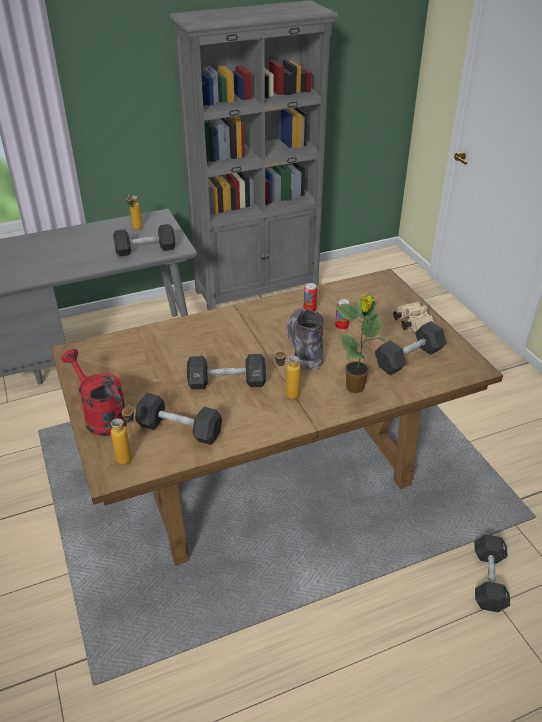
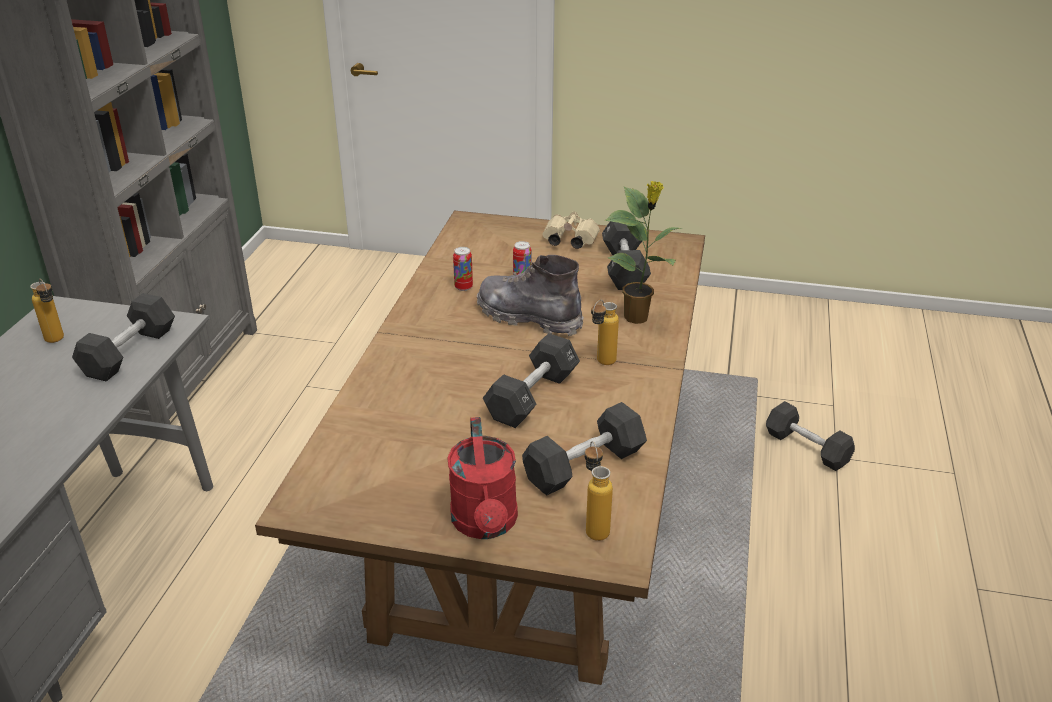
camera: 55 degrees left, 5 degrees down
red watering can [61,349,127,436] -> red watering can turned 90 degrees counterclockwise [447,417,518,539]

